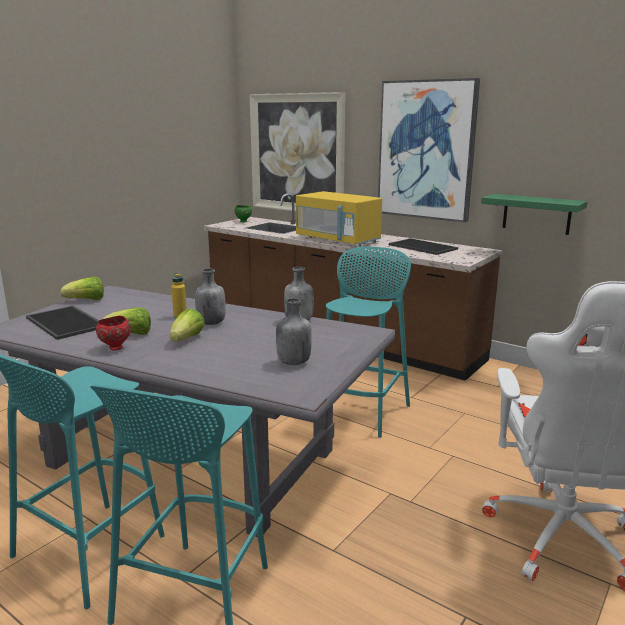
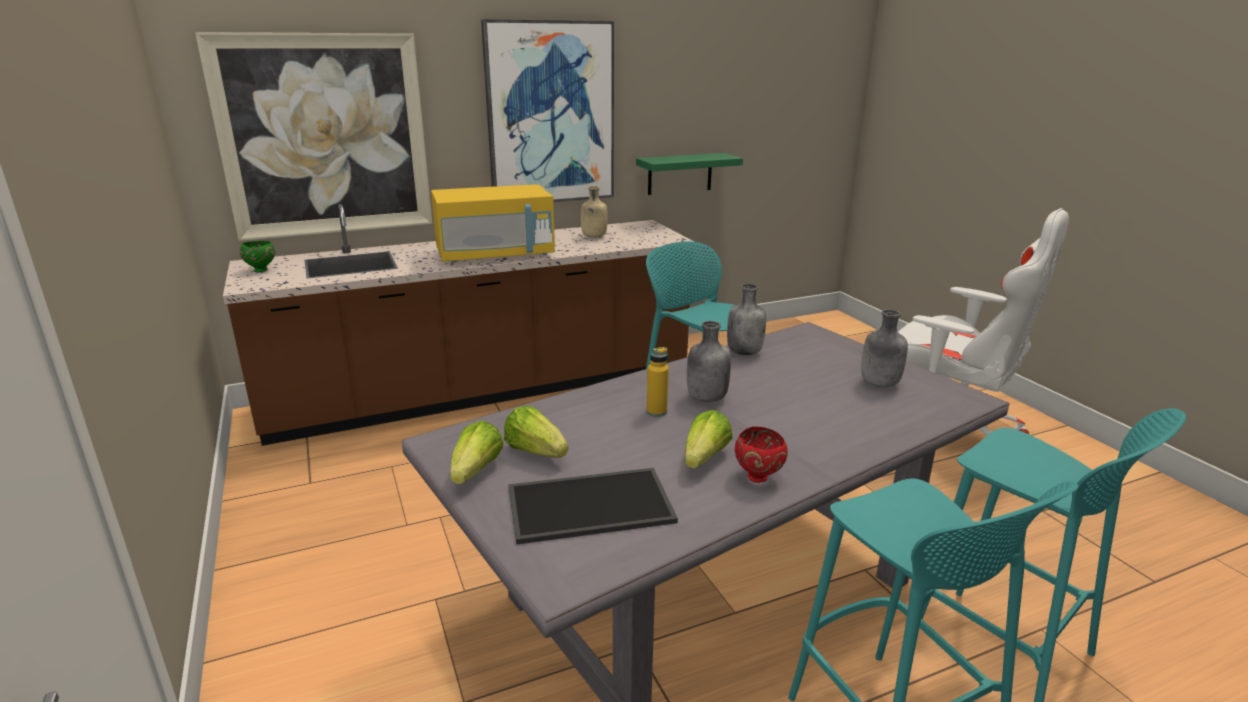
camera: 60 degrees left, 5 degrees up
lettuce [170,309,205,342] -> lettuce moved to [504,406,568,458]
tray [389,238,458,255] -> beige bottle [581,186,608,238]

